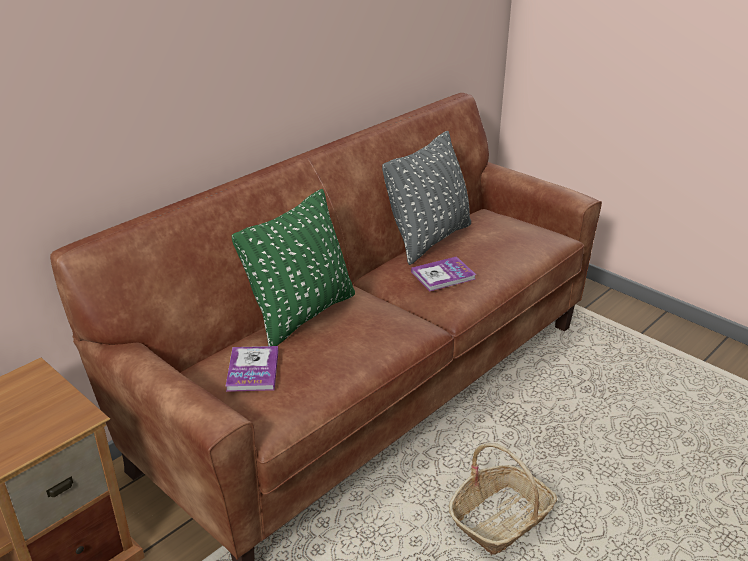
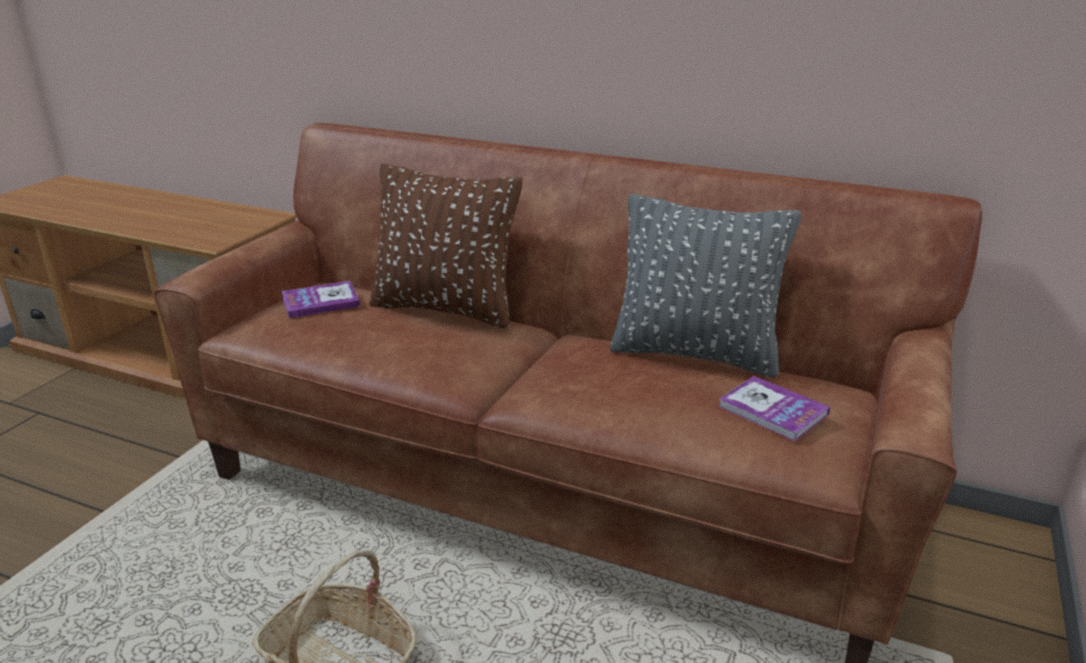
camera: 70 degrees right, 5 degrees down
green pillow [232,189,355,346] -> brown pillow [369,164,522,328]
book [411,256,476,291] -> book moved to [718,376,830,442]

